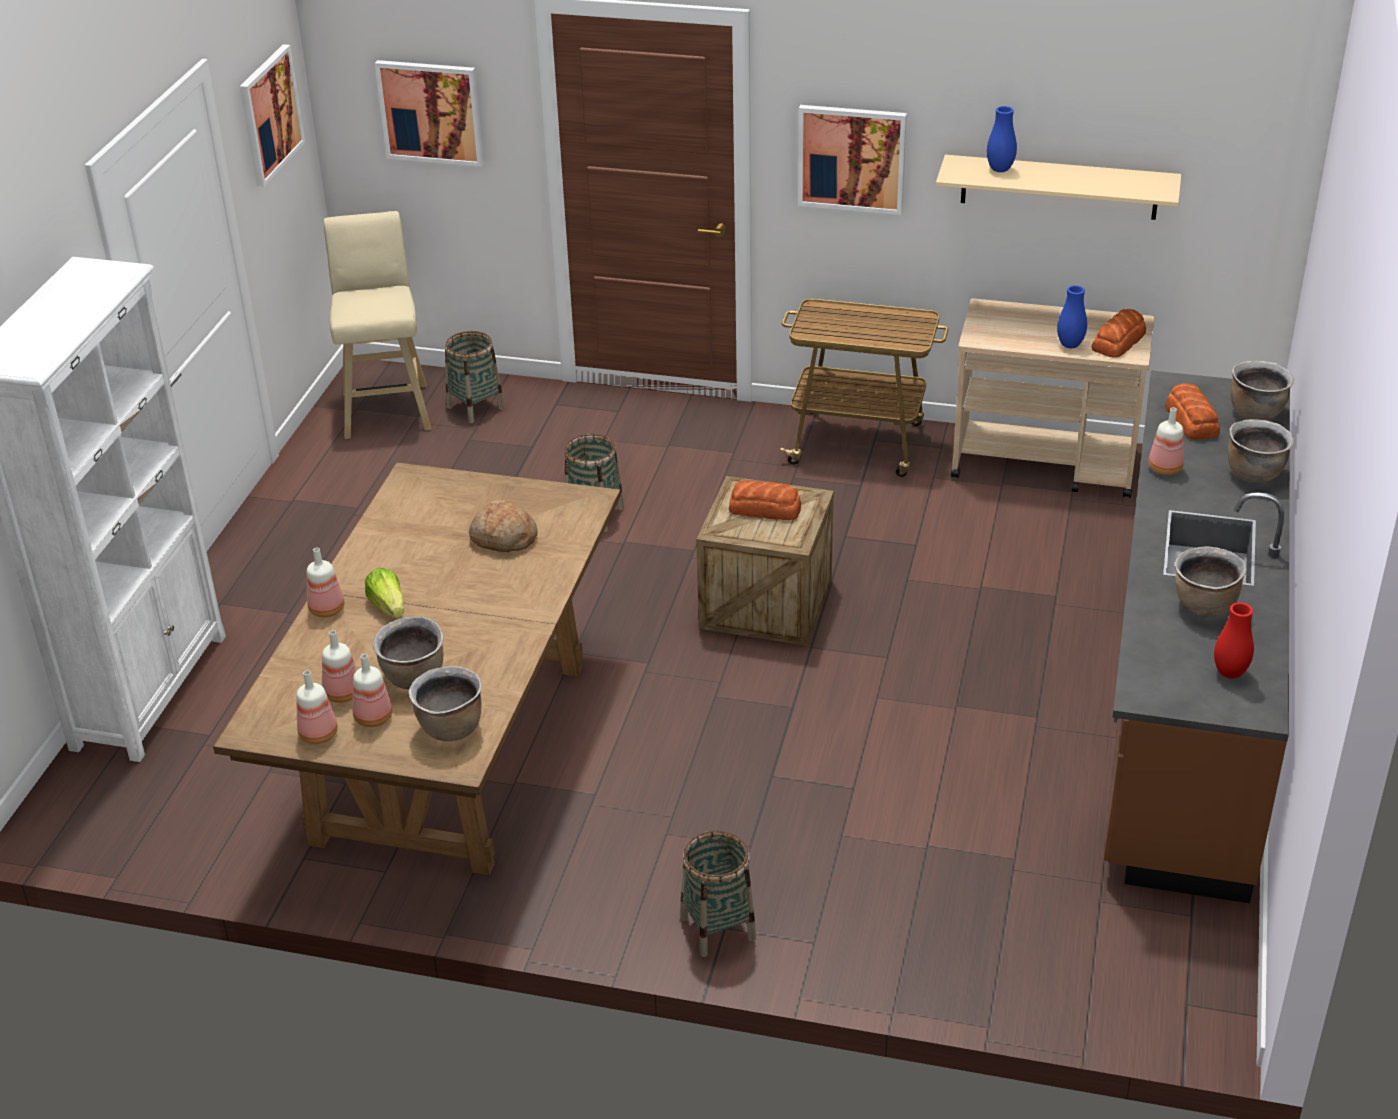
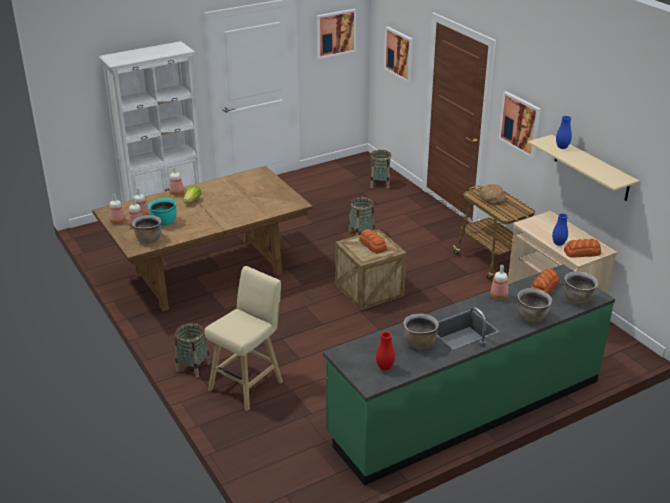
camera: 45 degrees right, 5 degrees down
beige stool [324,211,431,439] -> beige stool moved to [204,266,283,411]
brown cooking pot [373,617,444,689] -> turquoise cooking pot [148,198,176,225]
bread [469,500,538,552] -> bread moved to [479,184,506,205]
brown counter [1104,371,1290,903] -> green counter [323,264,615,486]

